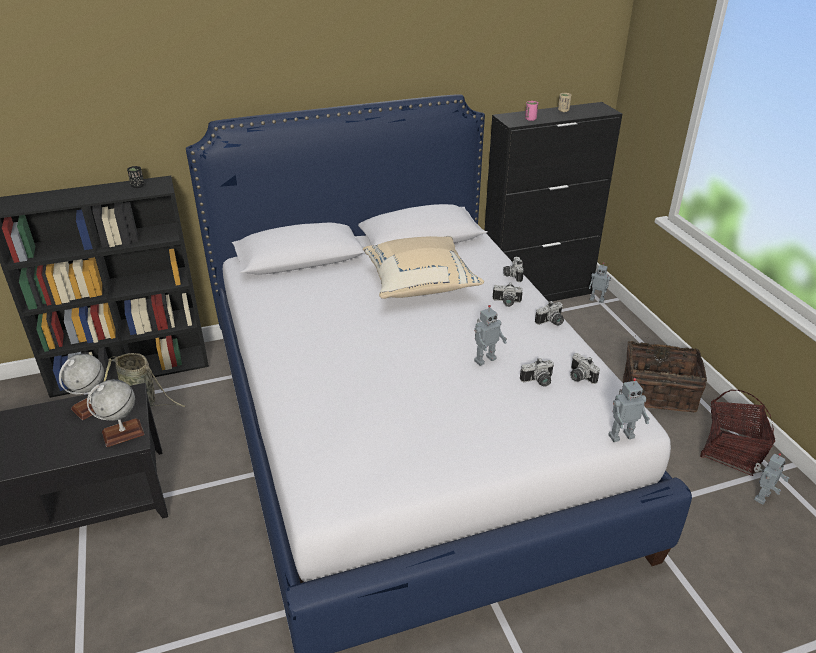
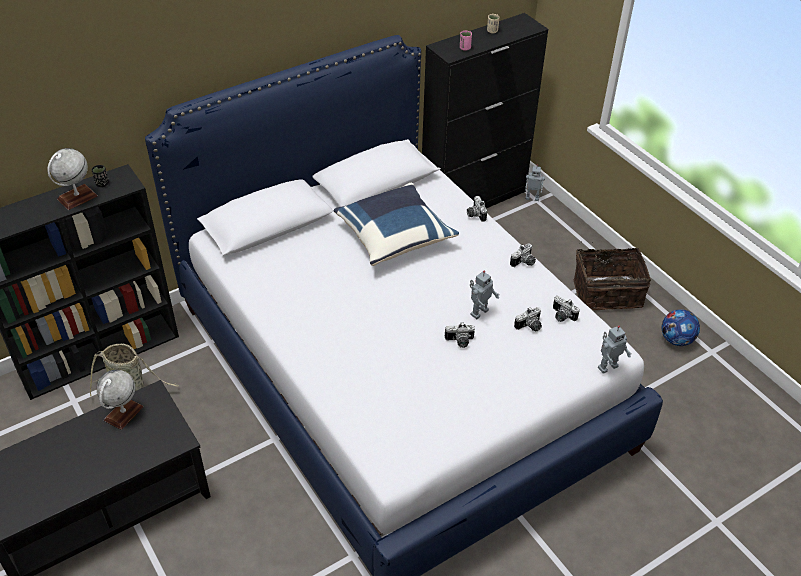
camera: 15 degrees left, 10 degrees up
globe [87,379,145,447] -> globe moved to [47,148,98,210]
beige pillow [363,236,484,299] -> blue pillow [334,183,459,266]
camera [493,282,523,307] -> camera moved to [445,322,475,348]
basket [700,389,775,476] -> football [661,309,700,346]
toy robot [754,453,789,505] -> none

